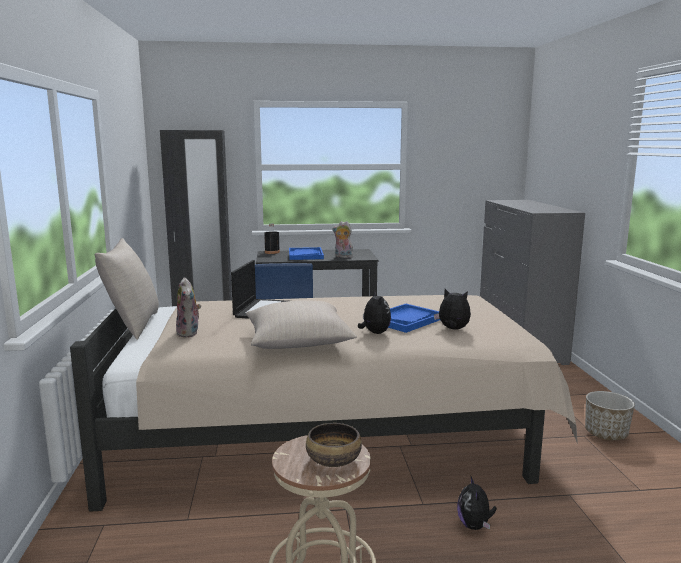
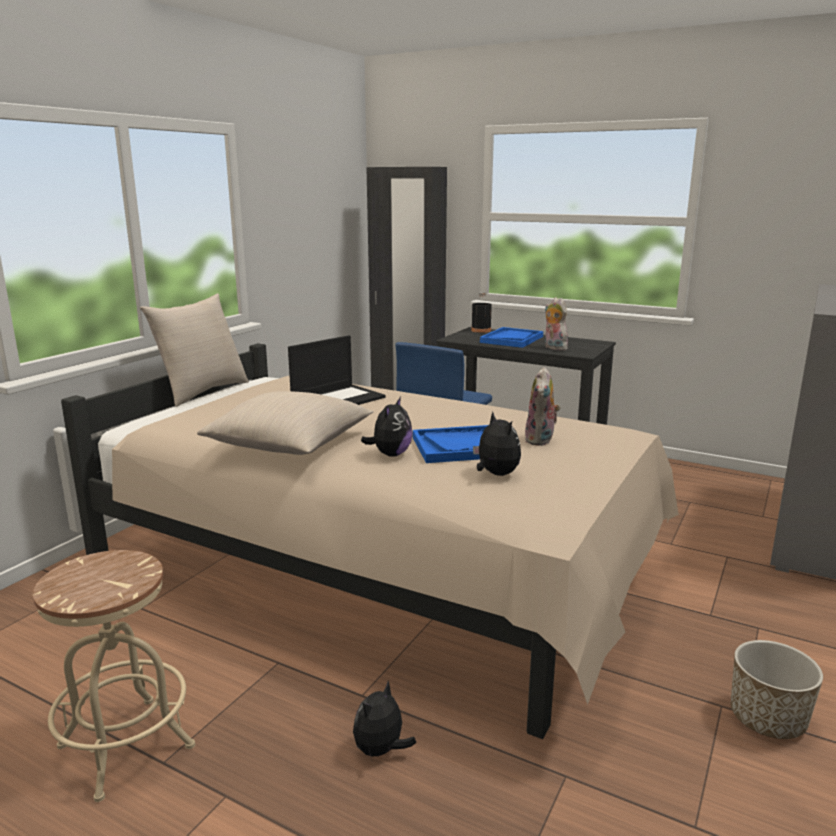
camera: 35 degrees right, 5 degrees up
plush toy [176,277,201,338] -> plush toy moved to [525,367,560,446]
bowl [306,423,362,467] -> none

